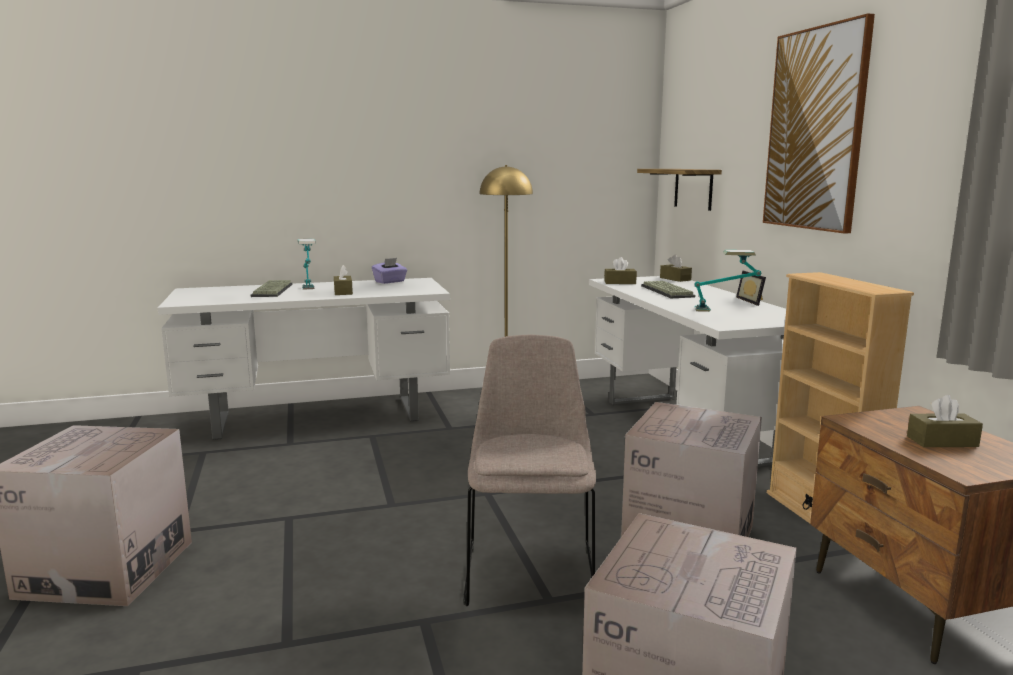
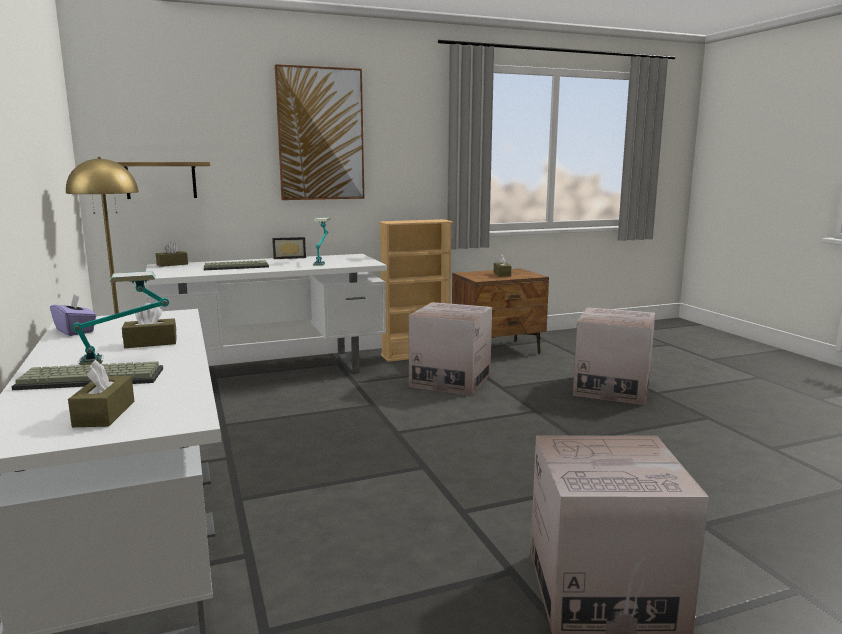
camera: 95 degrees left, 0 degrees up
beige chair [463,335,596,606] -> none
brown tissue box [604,257,637,284] -> brown tissue box moved to [68,359,134,427]

